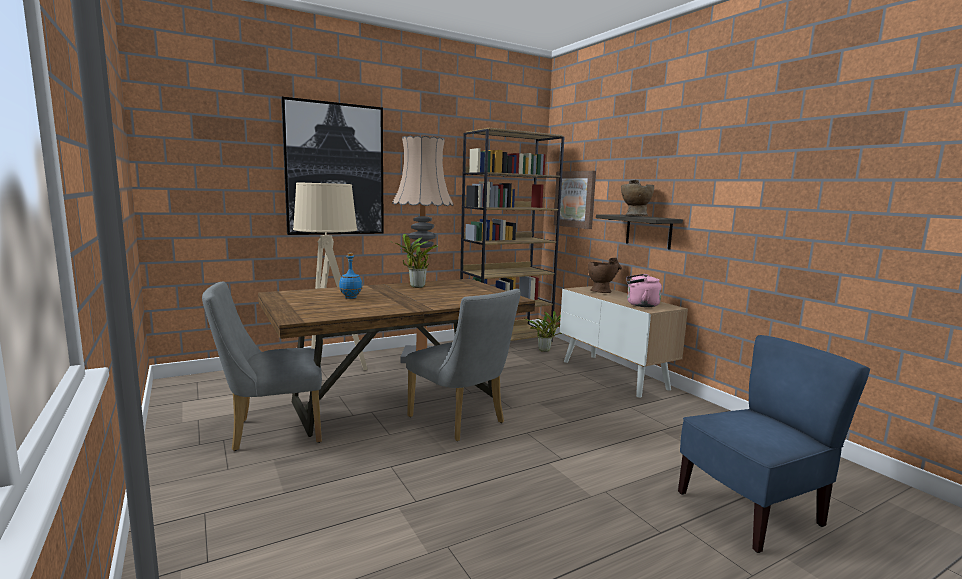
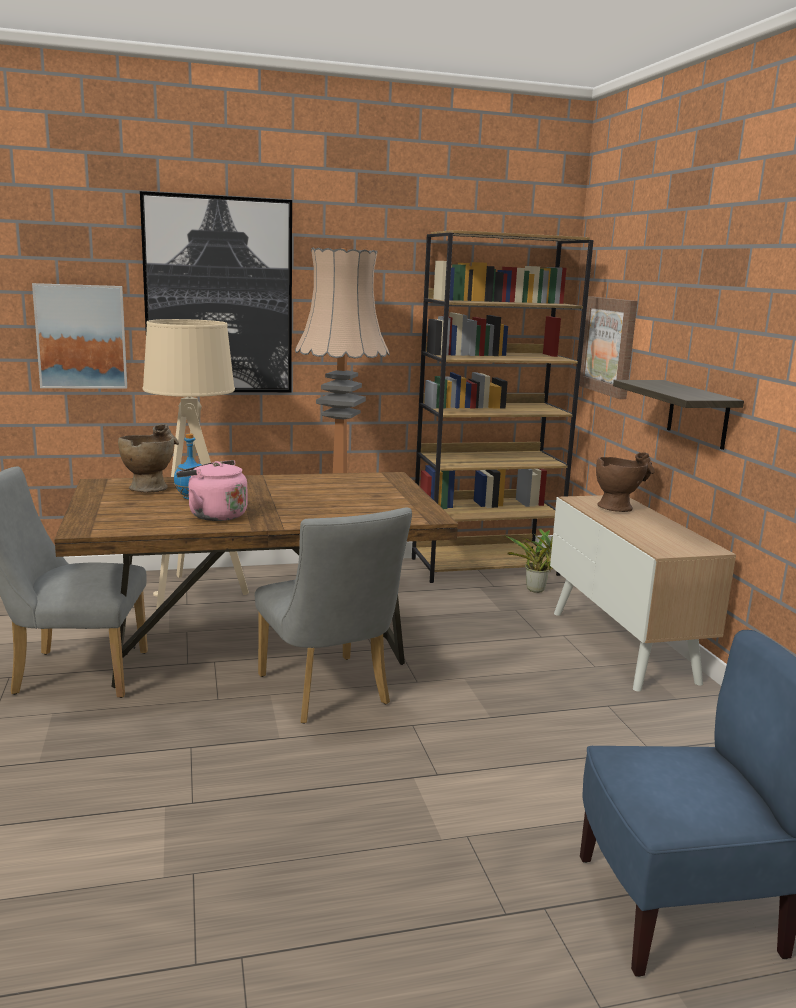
camera: 15 degrees right, 5 degrees up
potted plant [390,234,438,288] -> none
beige vase [621,180,654,216] -> beige vase moved to [118,424,179,492]
pink kettle [626,274,662,307] -> pink kettle moved to [176,460,248,521]
none -> picture [32,283,127,389]

